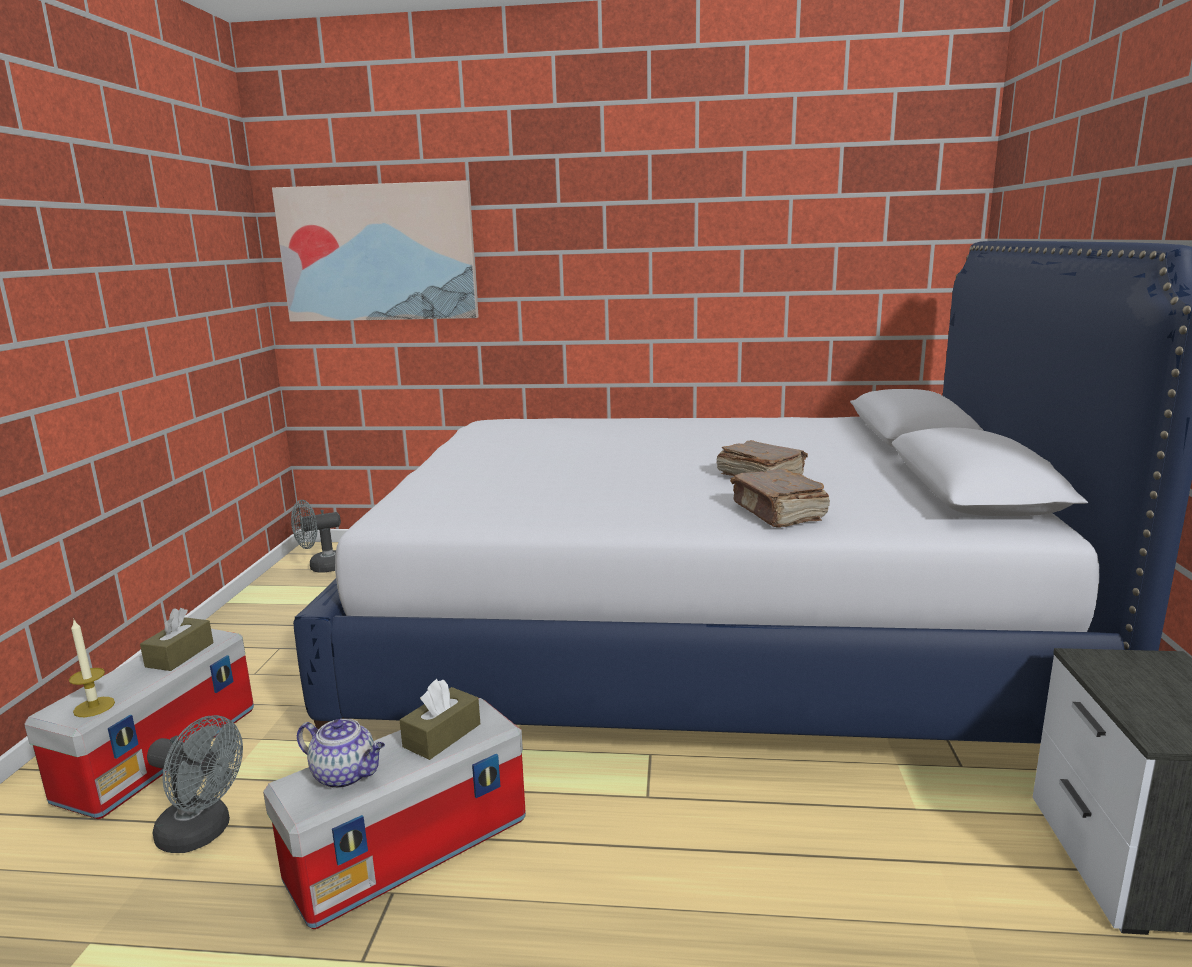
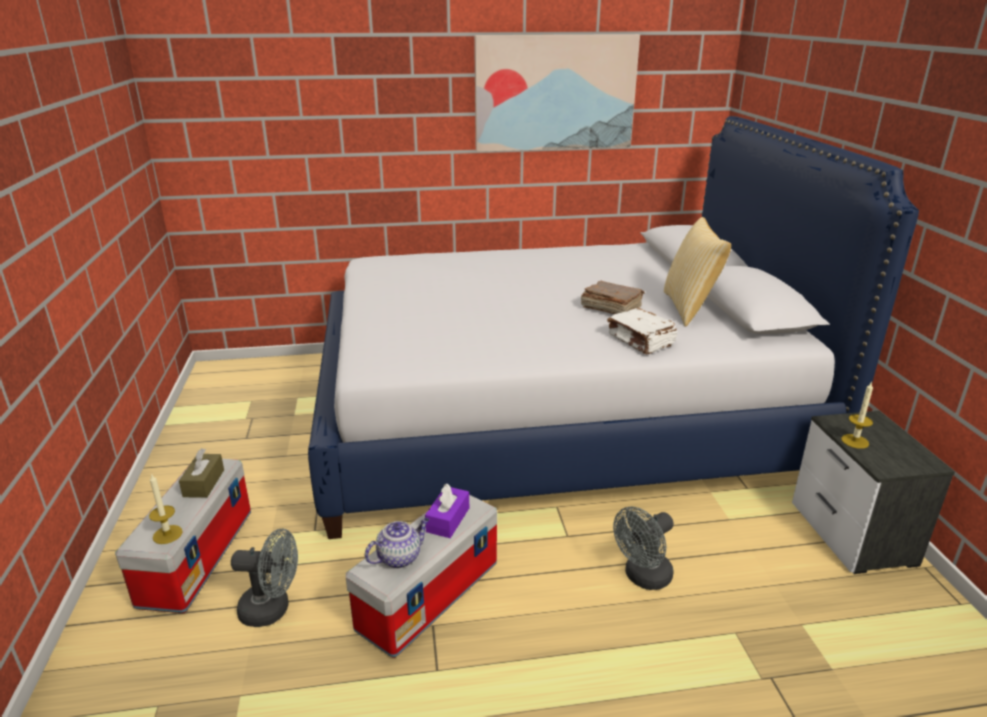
camera: 15 degrees left, 10 degrees up
picture [272,180,479,322] -> picture moved to [474,34,640,152]
grey fan [291,500,341,573] -> grey fan moved to [613,506,674,590]
teapot [297,719,385,789] -> teapot turned 45 degrees counterclockwise [365,518,429,568]
brown tissue box [400,679,480,760] -> purple tissue box [425,484,469,538]
brown book [730,469,830,528] -> white book [607,308,677,354]
none -> pillow [664,217,731,327]
none -> candle [841,381,873,449]

